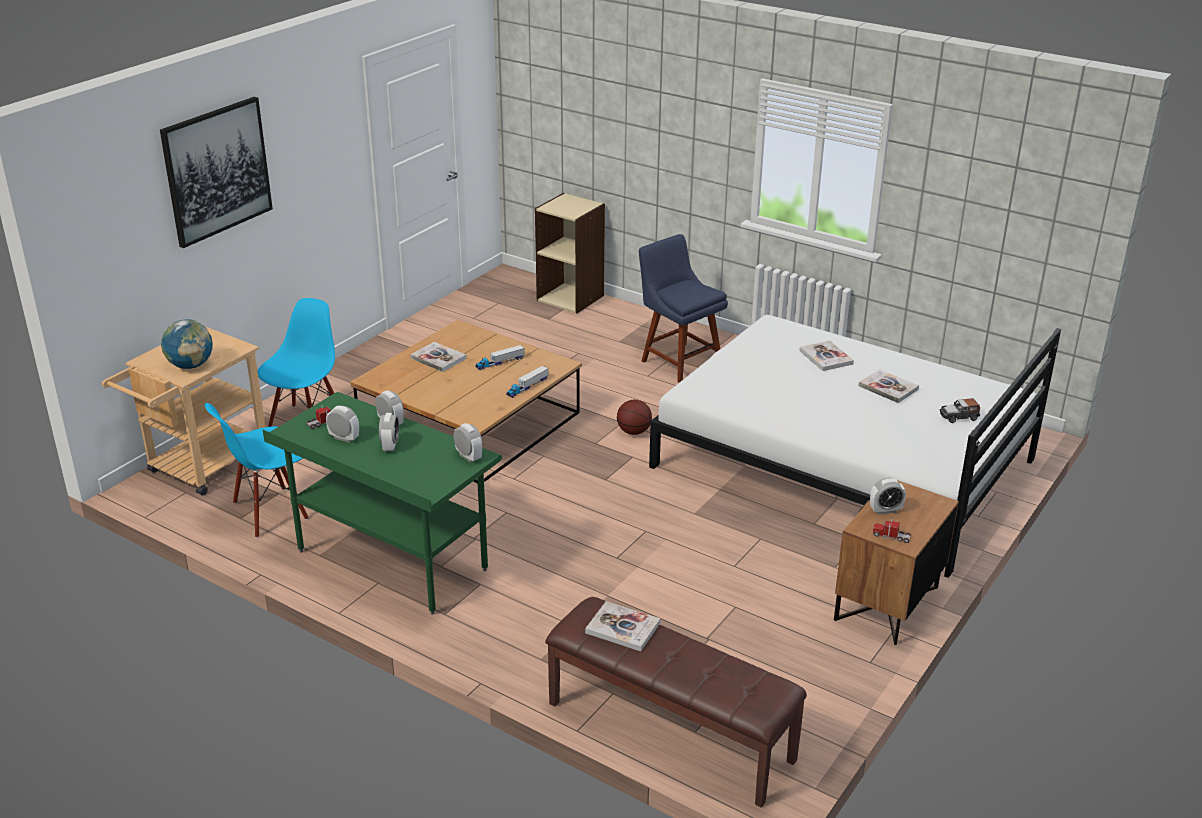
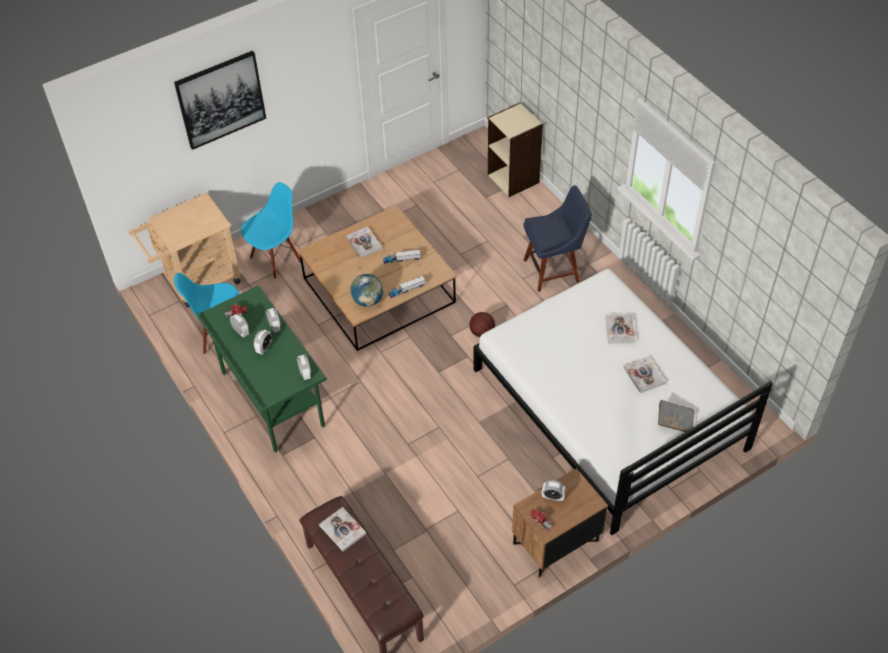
camera: 25 degrees right, 20 degrees up
globe [161,320,213,369] -> globe moved to [350,274,383,307]
blue chair [639,234,728,383] -> blue chair turned 90 degrees clockwise [523,185,592,292]
toy car [940,398,980,423] -> grey book [658,400,695,432]

